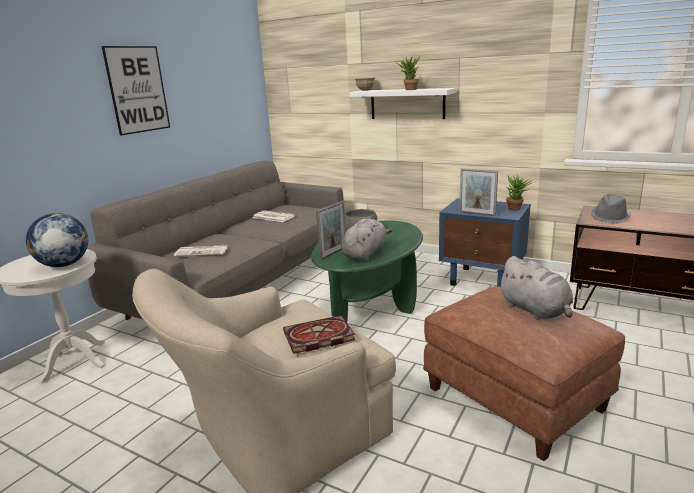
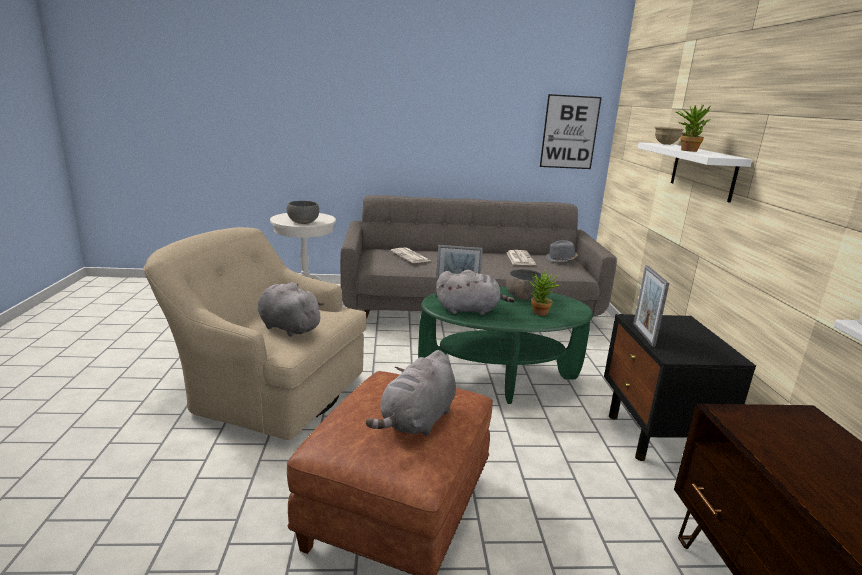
camera: 55 degrees right, 0 degrees up
globe [26,213,88,267] -> grey bowl [287,201,319,224]
picture [102,46,170,136] -> picture moved to [540,94,602,169]
book [283,315,355,354] -> grey plush toy [257,282,325,337]
blue nightstand [439,198,531,287] -> black nightstand [604,314,756,461]
potted plant [506,175,531,210] -> potted plant moved to [529,269,561,316]
grey hat [591,194,631,223] -> grey hat moved to [545,240,578,262]

